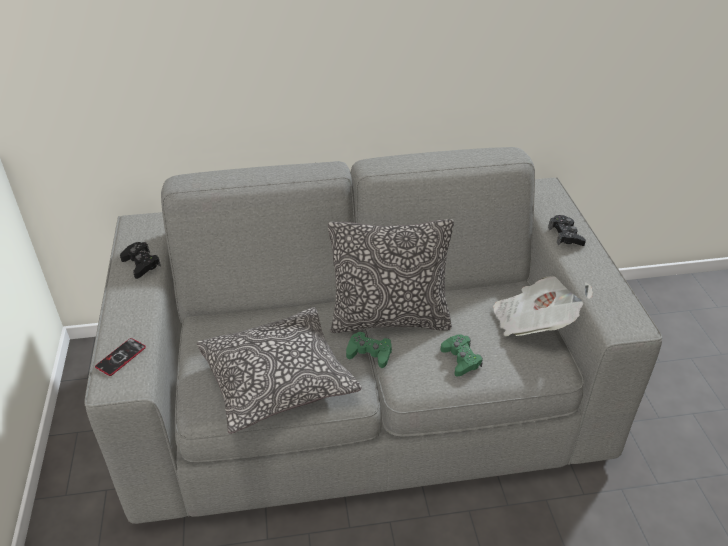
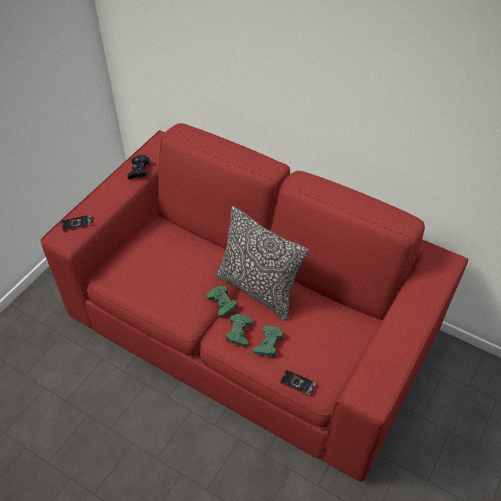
camera: 40 degrees right, 10 degrees up
grey sofa [84,147,662,524] -> red sofa [40,123,468,481]
pillow [197,307,362,434] -> none
newspaper [493,276,593,336] -> none
black game controller [548,215,586,246] -> none
none -> green game controller [226,314,252,347]
none -> phone [280,370,317,396]

